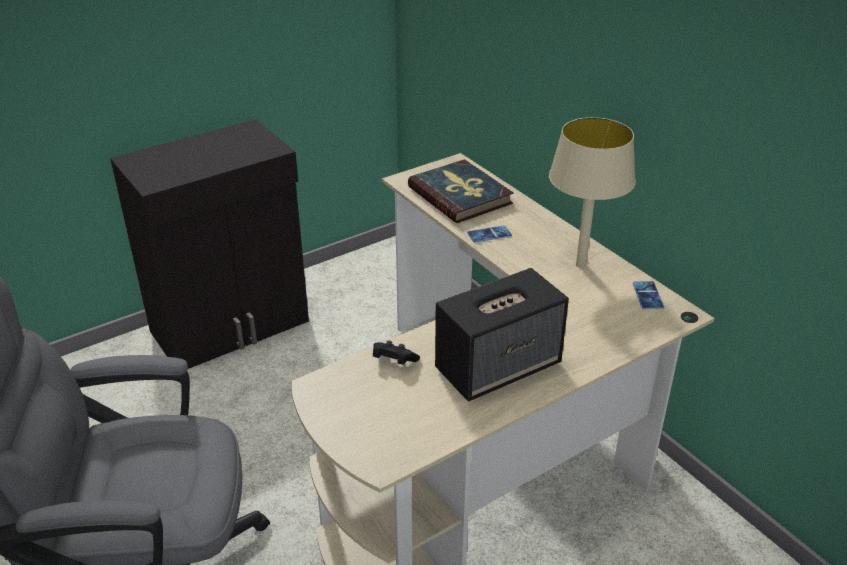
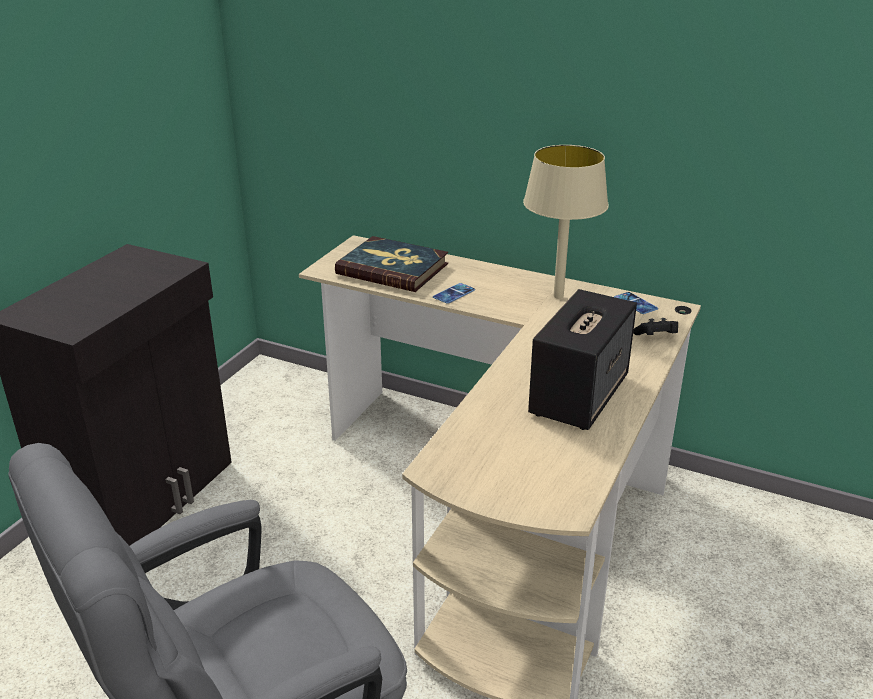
camera: 30 degrees left, 5 degrees down
black game controller [373,341,420,365] -> black game controller moved to [633,318,679,335]

